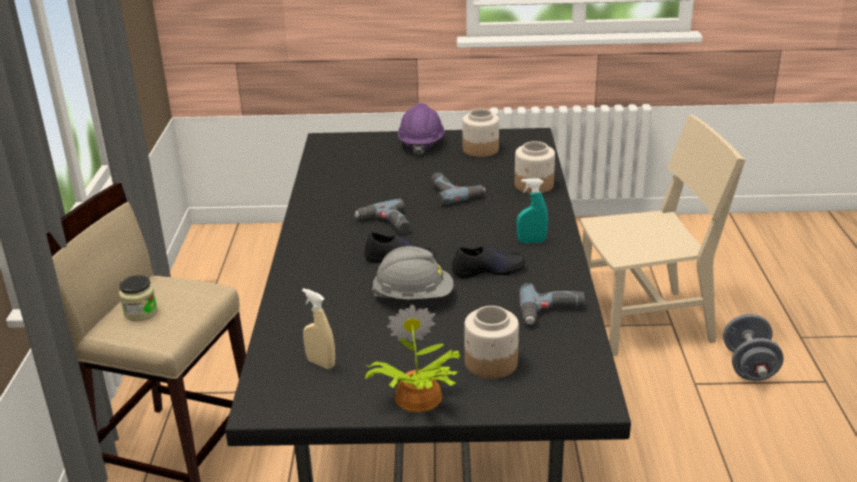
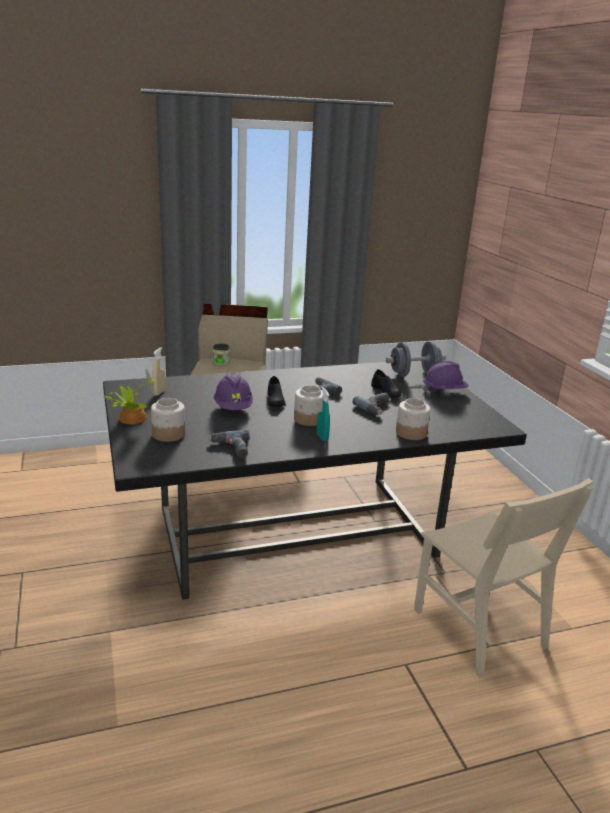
camera: 70 degrees right, 5 degrees down
grey hard hat [372,246,453,299] -> purple hard hat [214,375,253,410]
black shoe [452,246,526,279] -> black shoe moved to [371,369,402,398]
jar [462,109,499,157] -> jar moved to [294,385,324,426]
grey dumbbell [723,314,784,381] -> grey dumbbell moved to [386,341,446,377]

